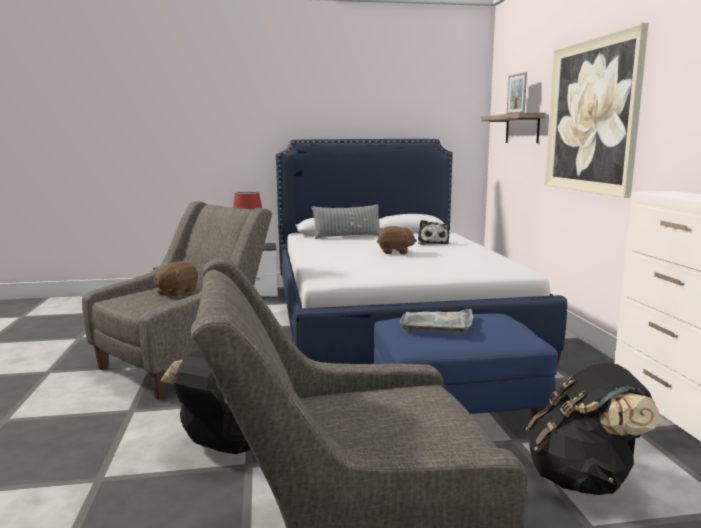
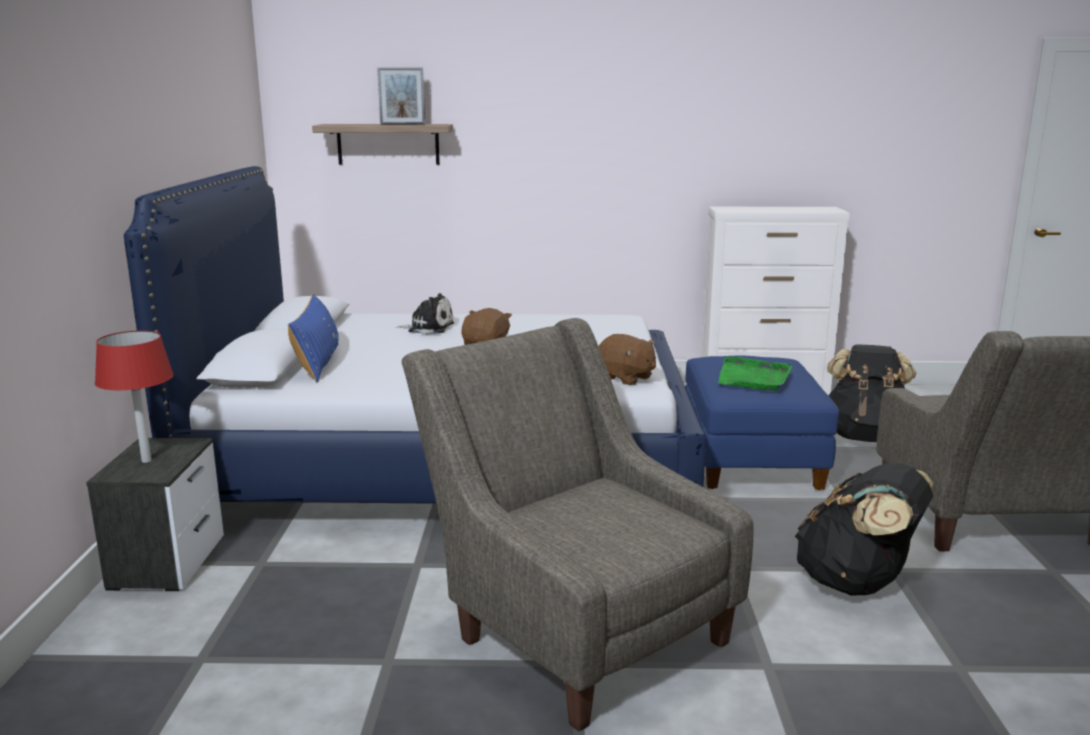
camera: 80 degrees left, 5 degrees up
brown plush toy [153,261,198,297] -> brown plush toy moved to [599,334,656,385]
grey pillow [312,204,380,239] -> blue pillow [288,294,339,382]
grey tray [400,309,473,333] -> green tray [718,357,792,391]
picture [545,23,649,198] -> none

